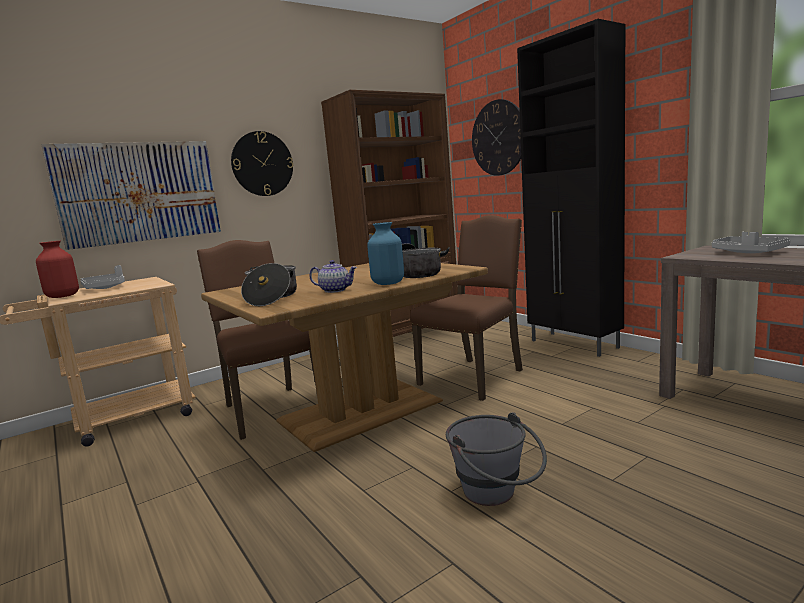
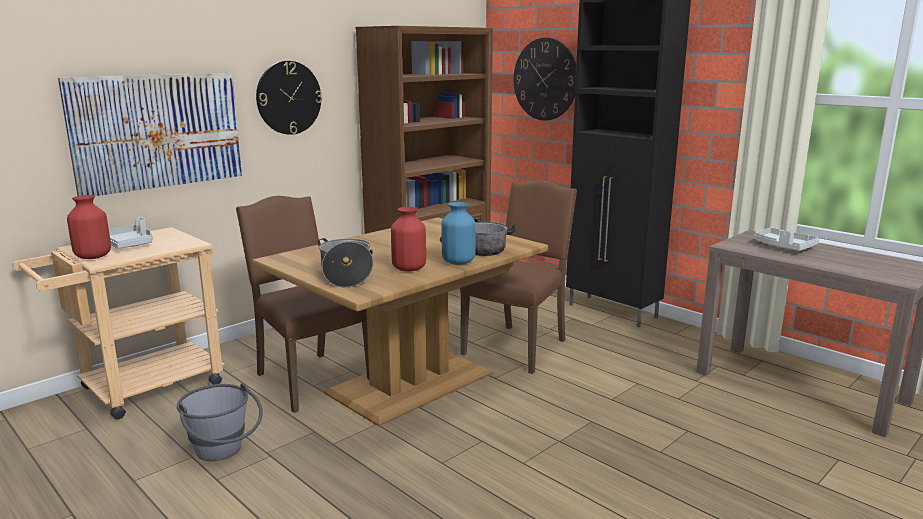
camera: 10 degrees left, 5 degrees up
teapot [309,260,357,293] -> red vase [391,207,426,271]
grey bucket [446,412,547,506] -> grey bucket moved to [177,383,263,461]

